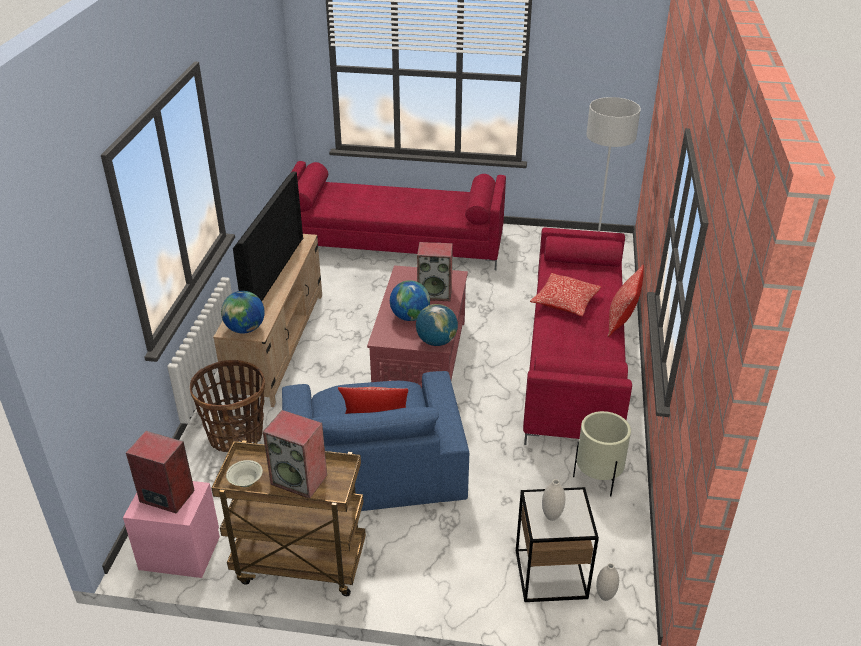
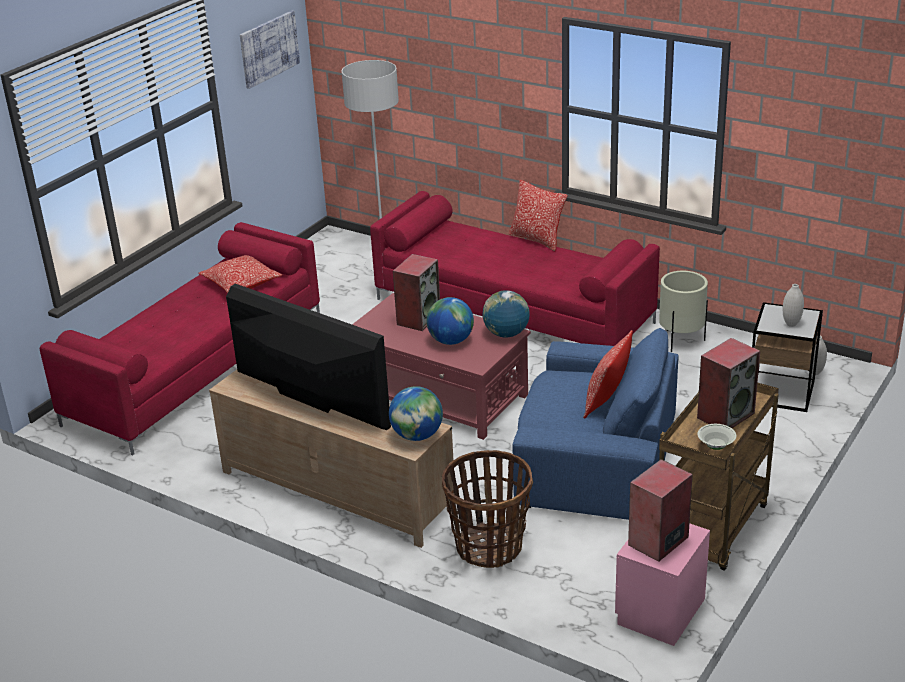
camera: 65 degrees left, 5 degrees down
pillow [530,273,601,316] -> pillow moved to [198,255,282,293]
none -> picture [240,11,300,89]

